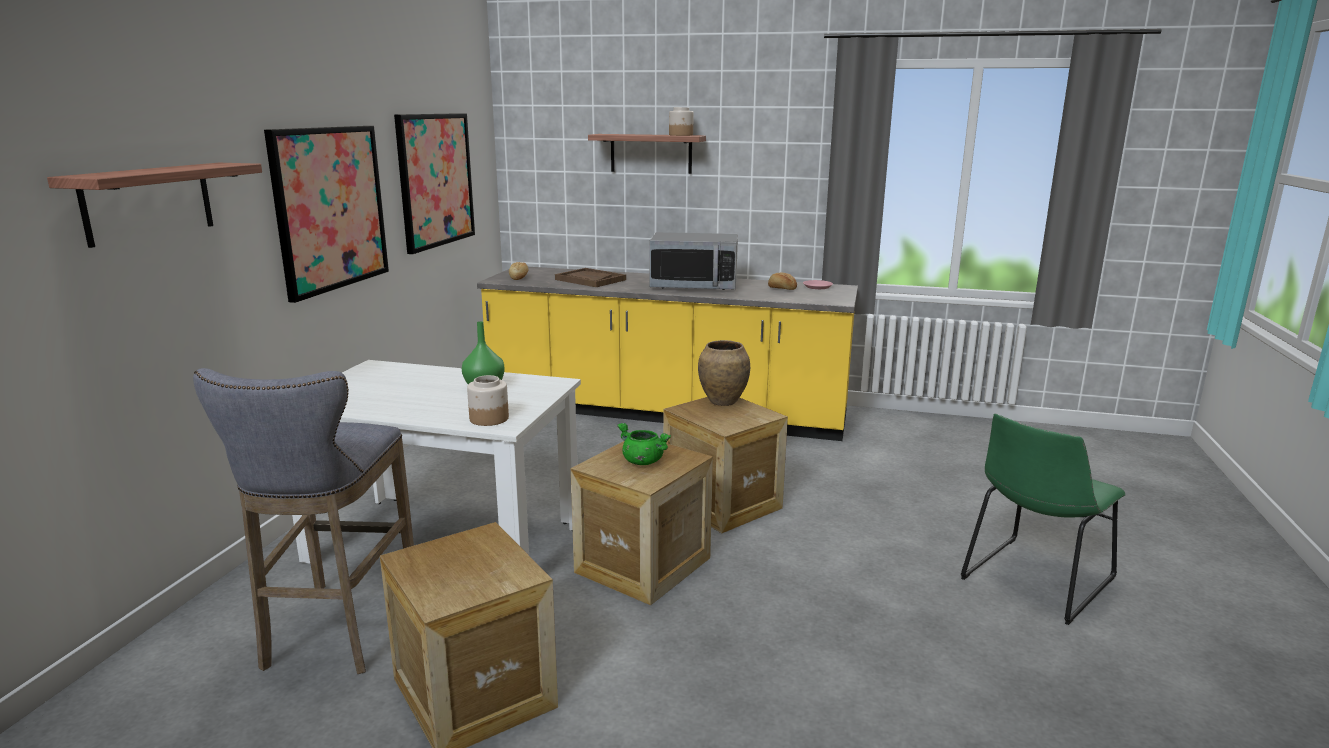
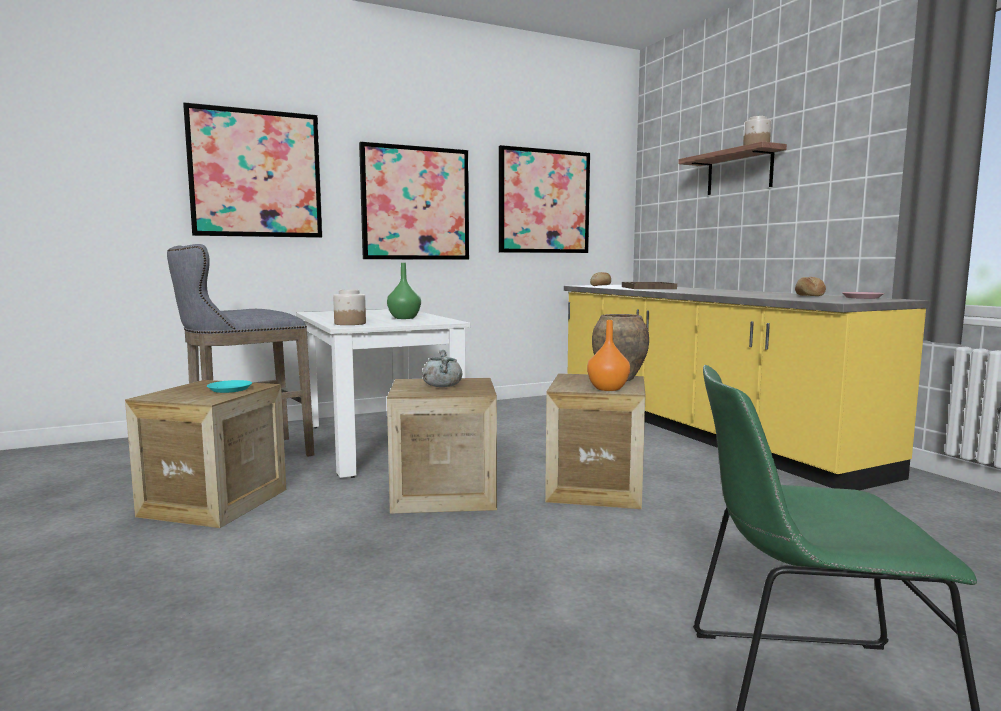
camera: 50 degrees right, 10 degrees down
shelf [47,163,262,248] -> picture [183,102,322,238]
green cooking pot [617,423,671,465] -> grey cooking pot [422,350,462,387]
microwave [649,232,738,290] -> none
none -> turquoise plate [207,380,252,393]
none -> orange vase [587,320,630,391]

